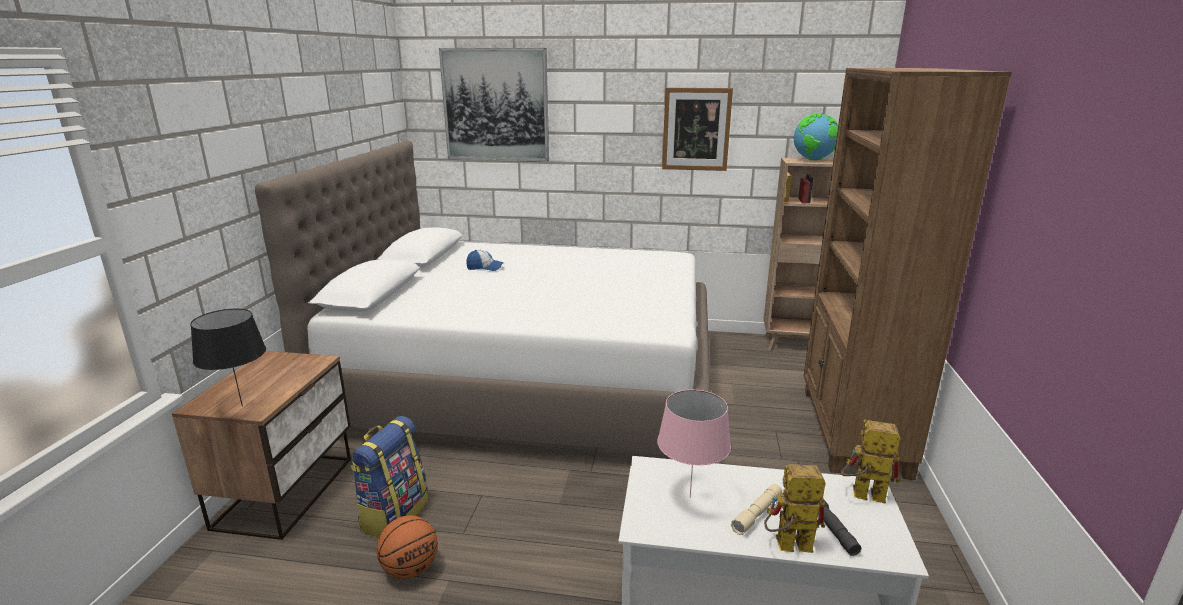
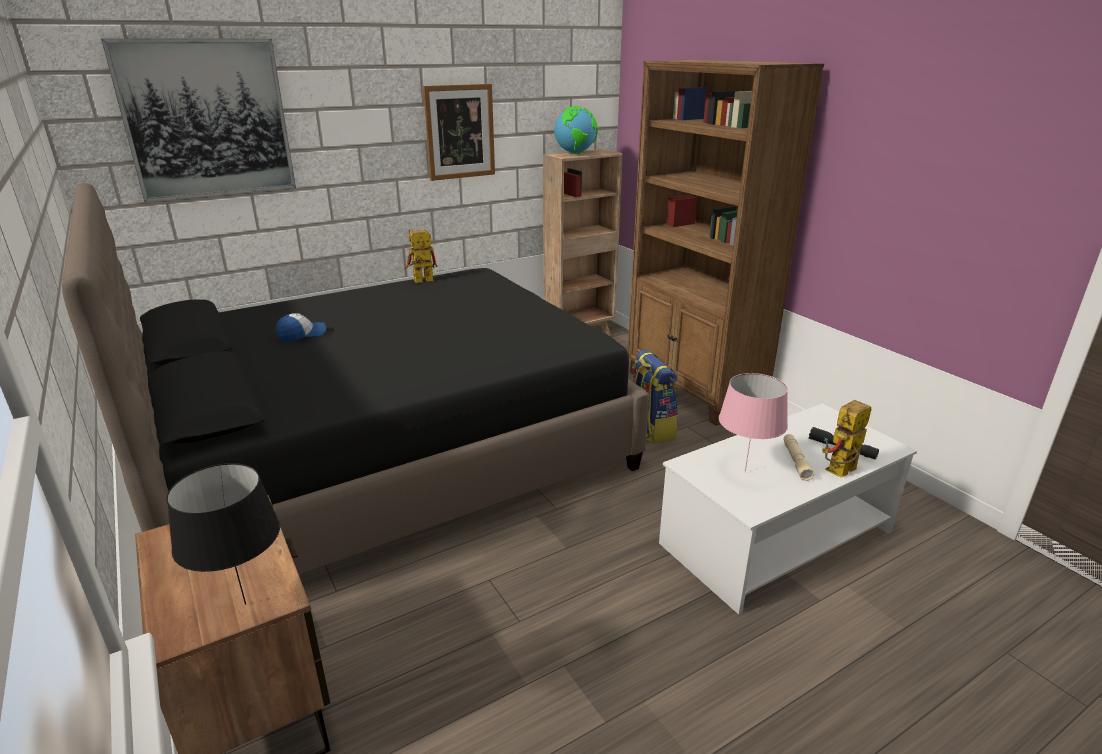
camera: 40 degrees left, 5 degrees up
white bed [255,140,710,453] -> black bed [62,183,649,574]
backpack [350,416,428,538] -> backpack moved to [632,350,678,444]
basketball [376,515,438,579] -> none
toy robot [841,420,901,504] -> toy robot moved to [404,230,438,283]

